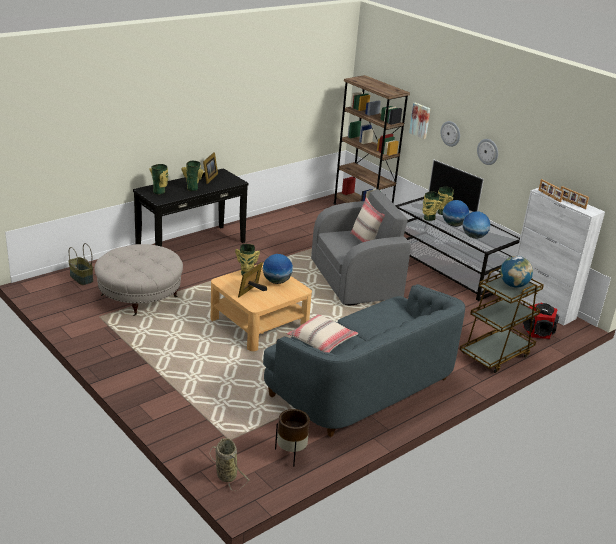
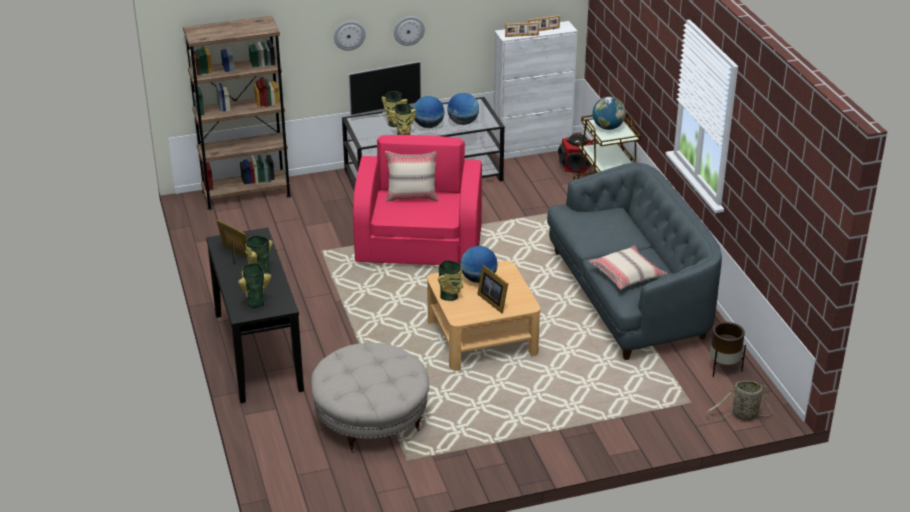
camera: 65 degrees left, 5 degrees up
basket [68,243,93,285] -> none
grey armchair [311,189,411,305] -> pink armchair [353,135,482,265]
picture [409,103,431,139] -> none

